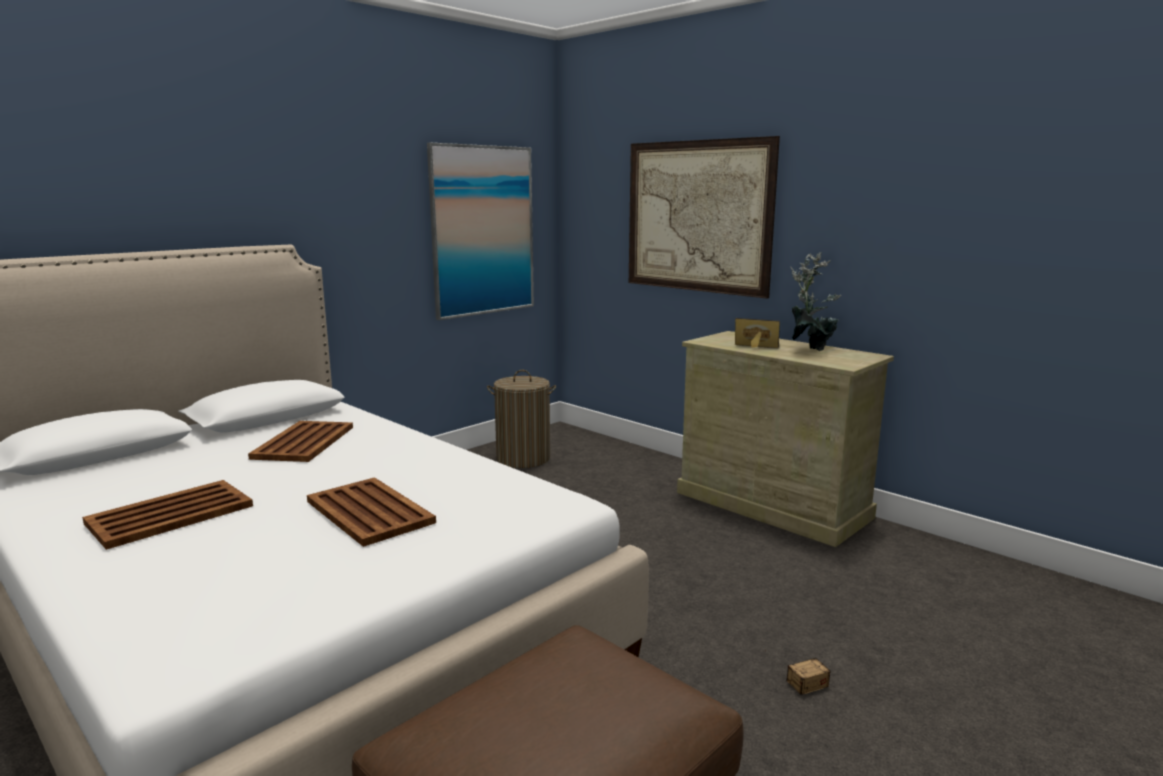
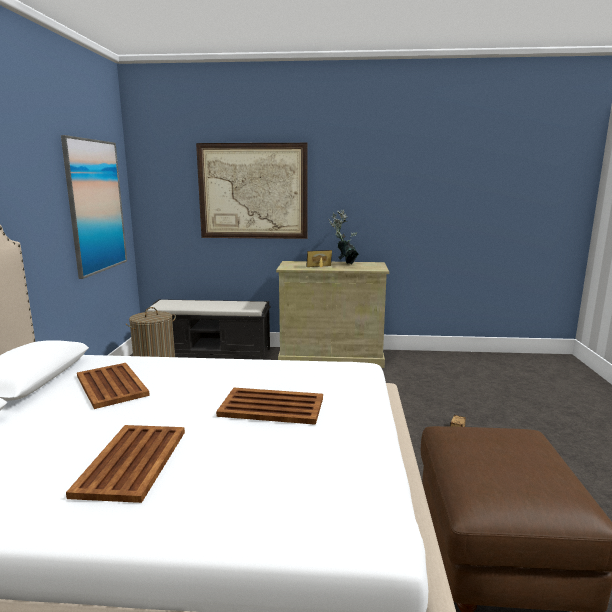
camera: 40 degrees left, 0 degrees up
none -> black bench [145,299,270,360]

